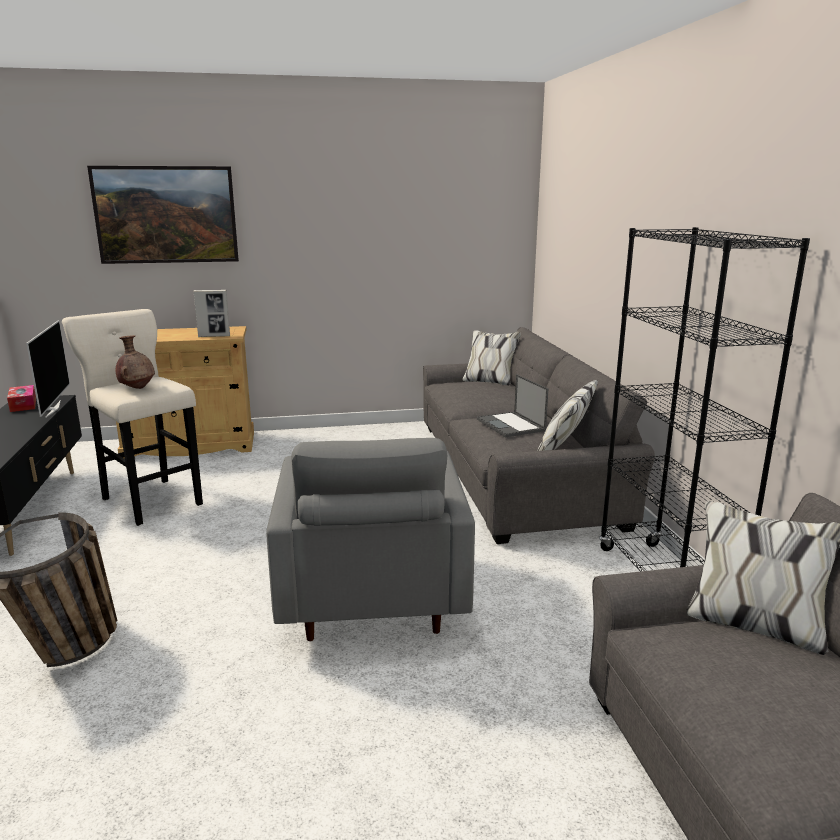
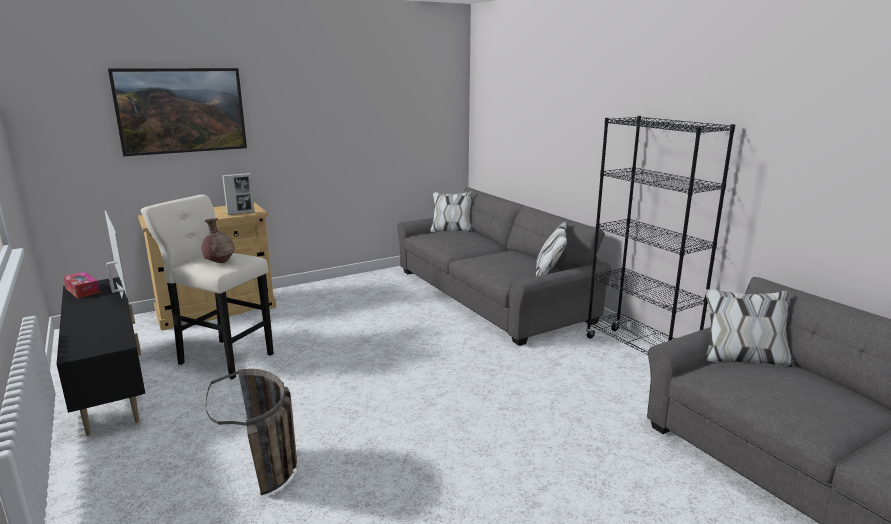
camera: 20 degrees left, 0 degrees up
grey armchair [266,438,475,641] -> none
laptop [477,374,548,437] -> none

